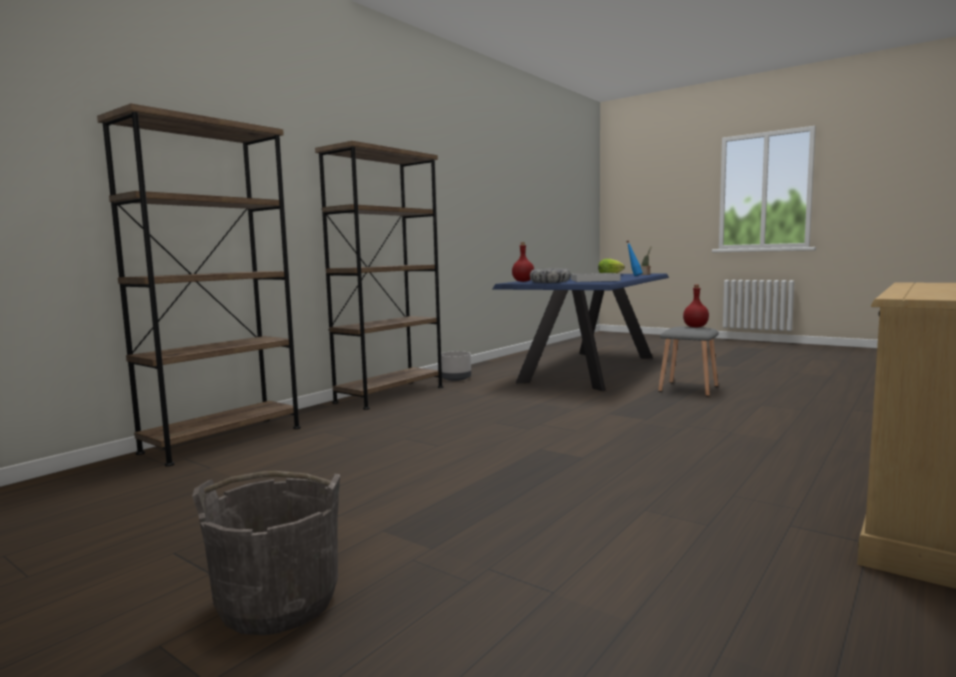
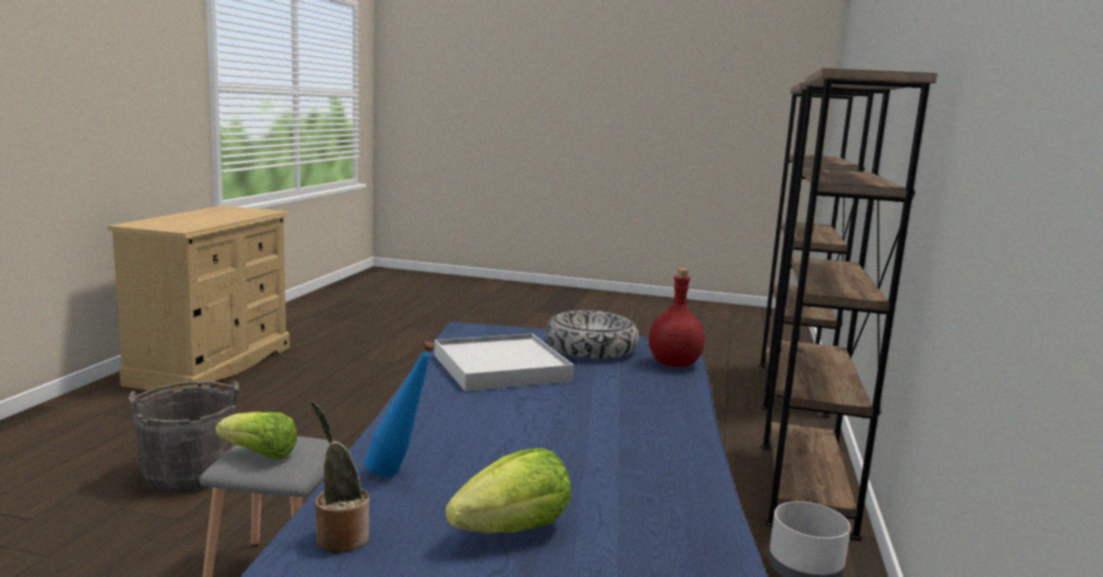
camera: 155 degrees right, 5 degrees up
grey bucket [192,471,340,635] -> grey bucket moved to [129,381,239,494]
red bottle [683,285,709,327] -> lettuce [216,412,297,459]

